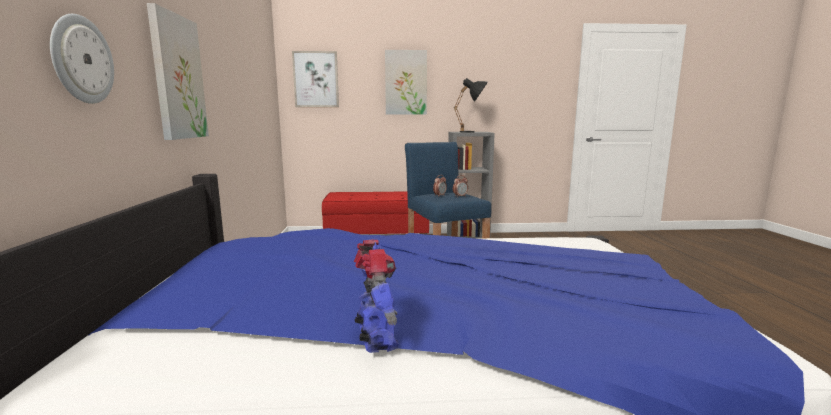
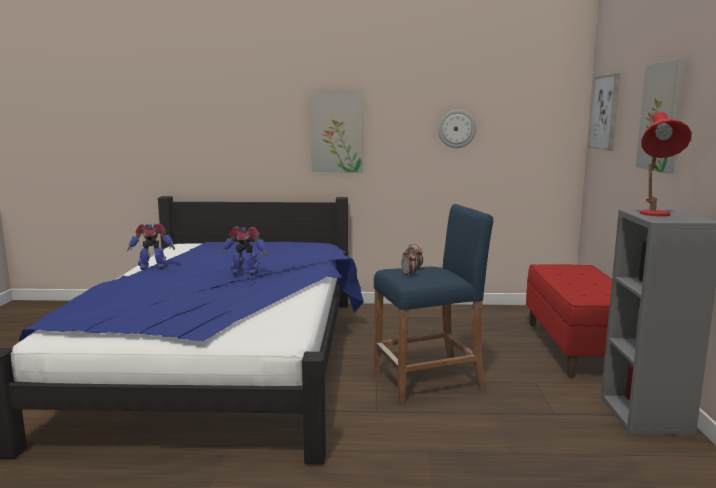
camera: 95 degrees right, 0 degrees up
wall clock [50,14,114,104] -> wall clock moved to [438,110,476,148]
black table lamp [454,78,487,133] -> red table lamp [640,112,692,216]
none -> toy robot [221,226,267,275]

